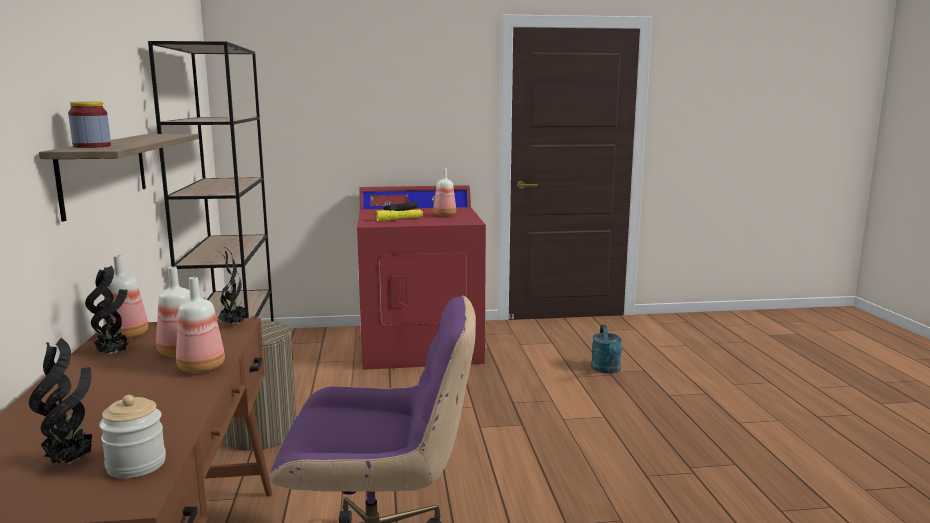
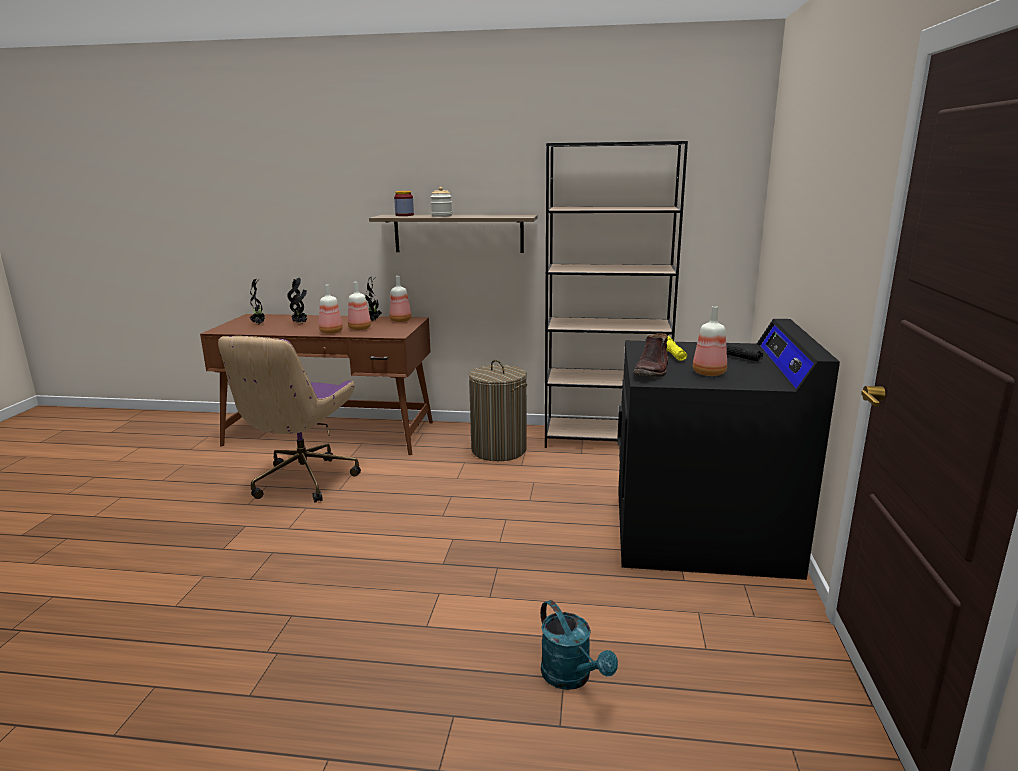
camera: 105 degrees right, 5 degrees up
jar [99,395,166,479] -> jar moved to [431,187,452,217]
potted plant [217,248,247,325] -> potted plant moved to [287,277,307,324]
red washing machine [357,185,486,370] -> black washing machine [617,319,840,580]
turquoise watering can [591,325,623,374] -> turquoise watering can turned 135 degrees counterclockwise [541,600,618,690]
none -> brown boot [633,333,668,377]

